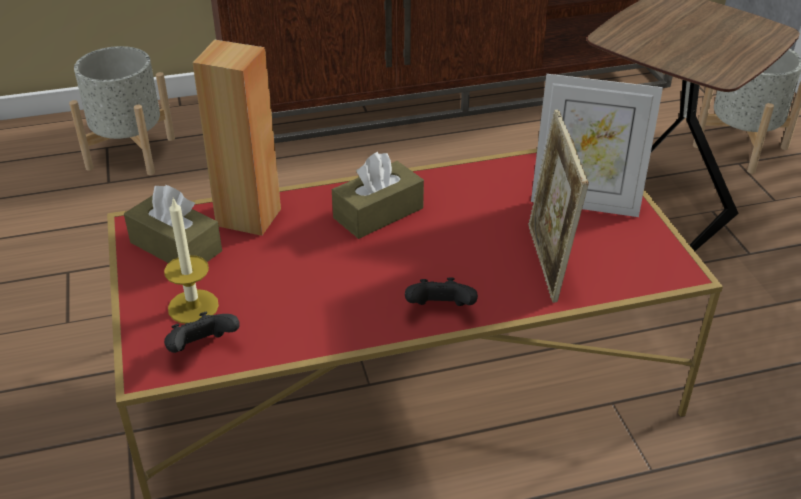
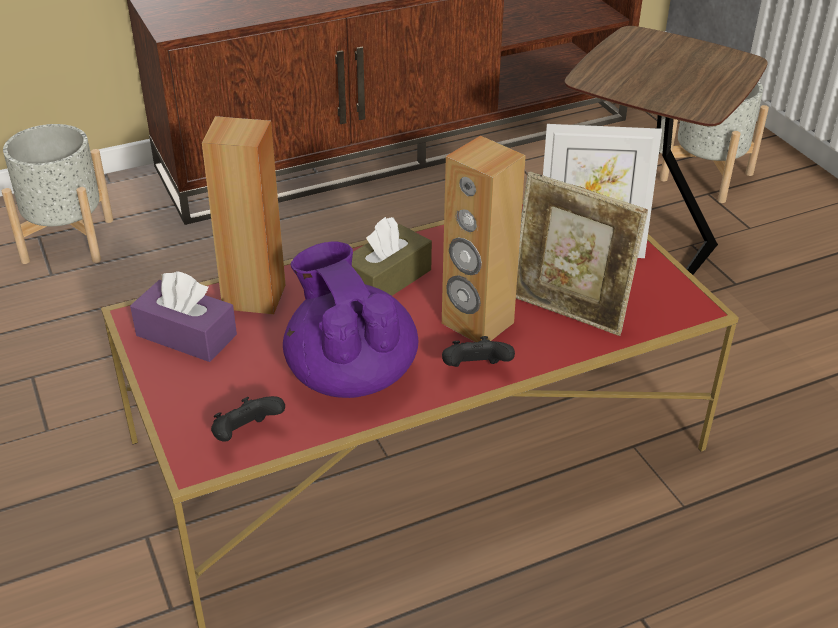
camera: 10 degrees left, 0 degrees up
brown tissue box [124,185,222,263] -> purple tissue box [130,271,237,362]
candle [164,197,219,324] -> none
picture frame [528,109,589,303] -> picture frame turned 45 degrees counterclockwise [516,172,648,336]
none -> purple teapot [283,241,418,398]
none -> brown speaker [442,136,526,342]

